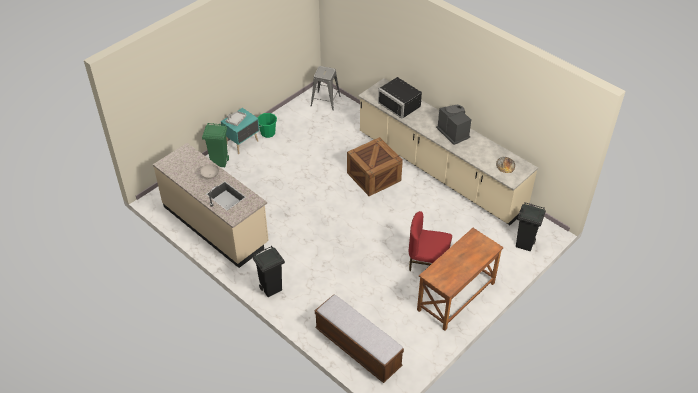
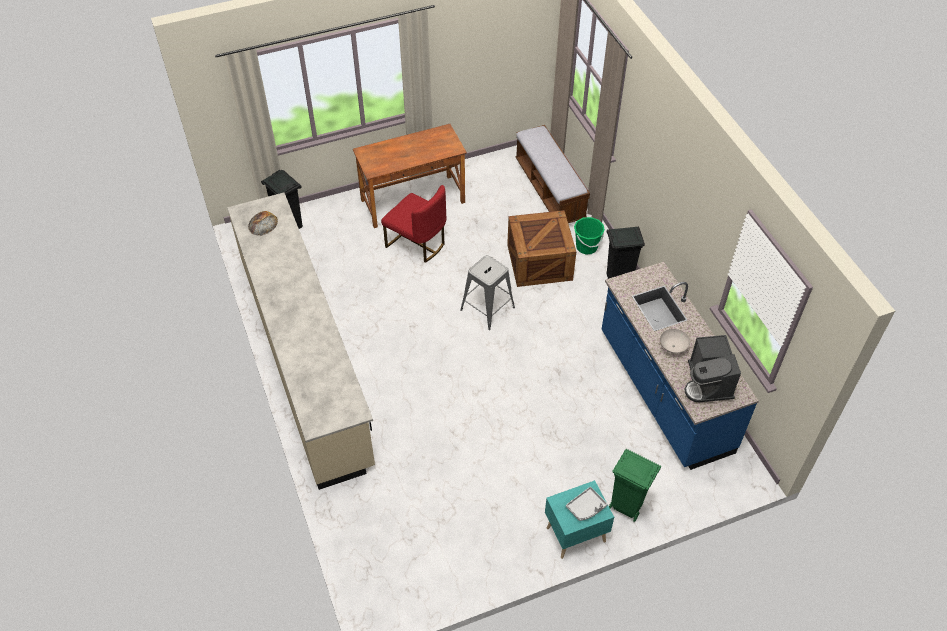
camera: 155 degrees left, 5 degrees up
beige counter [153,143,269,268] -> blue counter [602,262,759,470]
green bucket [257,113,277,138] -> green bucket moved to [574,217,605,254]
grey stool [311,66,340,111] -> grey stool moved to [460,255,515,330]
crate [347,137,403,196] -> crate moved to [507,210,576,287]
black microwave [378,77,422,119] -> none
coffee machine [436,105,472,145] -> coffee machine moved to [685,335,741,402]

